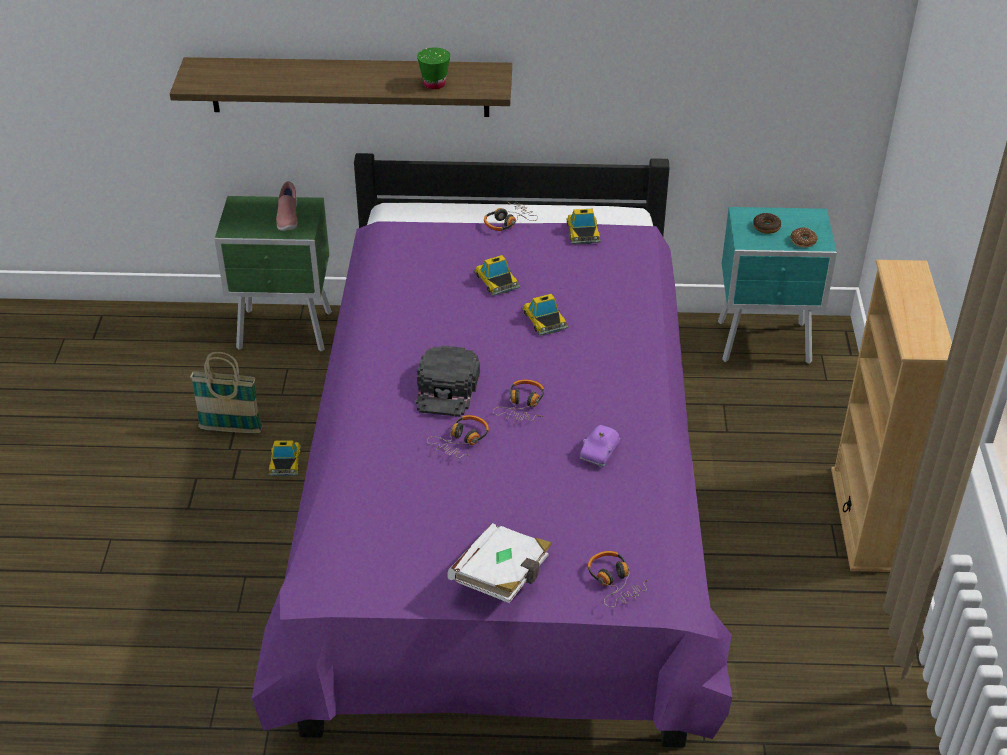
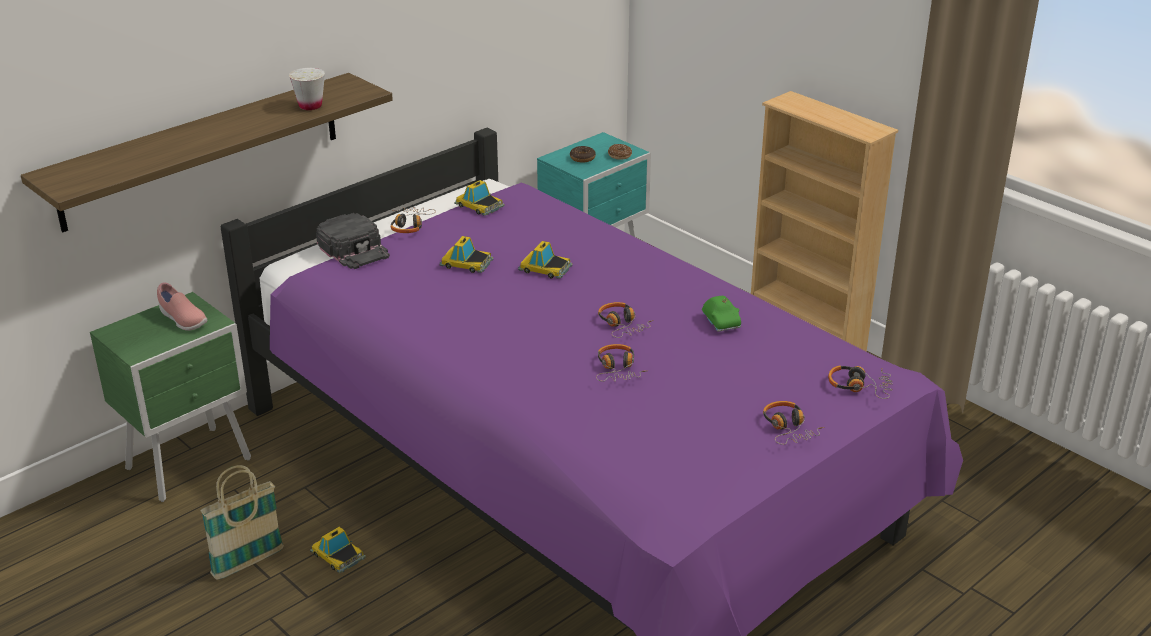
camera: 45 degrees left, 10 degrees down
black cap [416,346,480,417] -> black cap moved to [316,213,390,269]
green cup [417,48,450,89] -> white cup [289,68,325,110]
white book [447,523,552,603] -> headphones [763,401,825,445]
purple toy car [580,425,620,467] -> green toy car [702,296,741,332]

